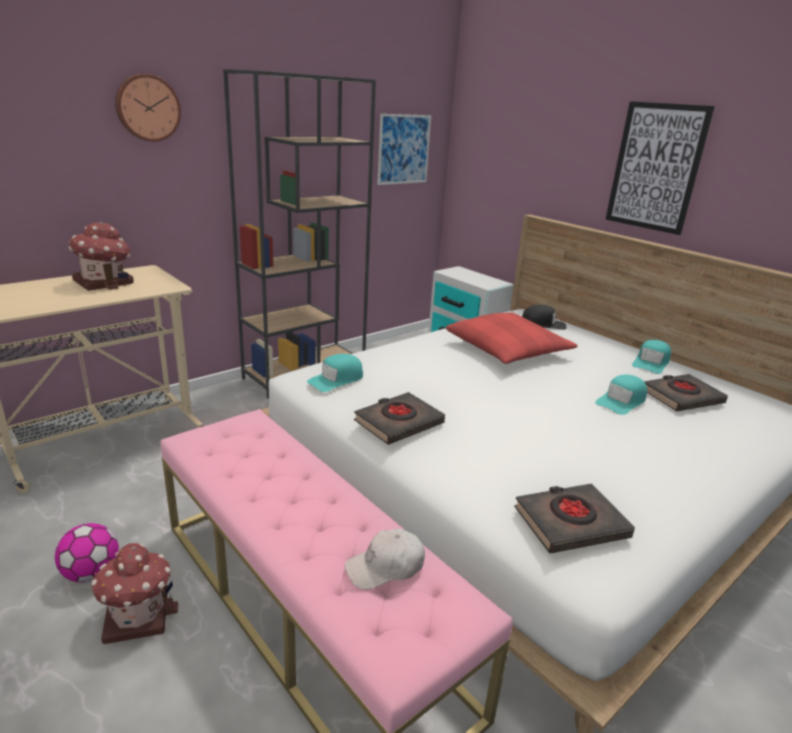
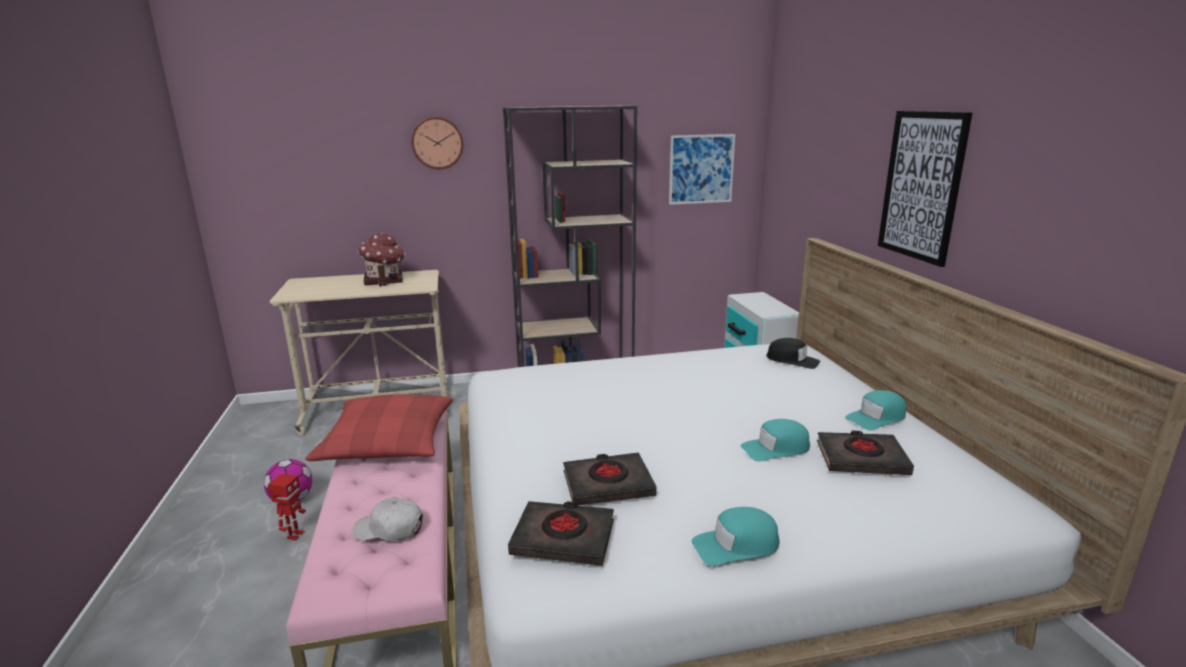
camera: 30 degrees right, 5 degrees down
toy house [91,543,178,644] -> toy robot [268,474,306,541]
turquoise cap [307,354,363,392] -> turquoise cap moved to [692,507,780,566]
black book [354,392,445,445] -> black book moved to [563,452,656,506]
red pillow [445,313,578,364] -> red pillow moved to [305,394,453,461]

